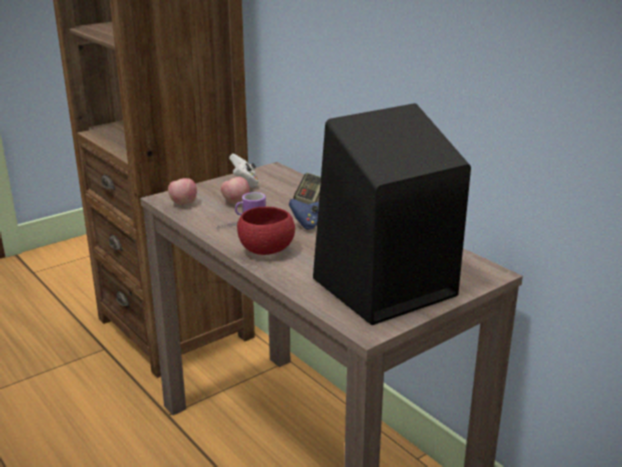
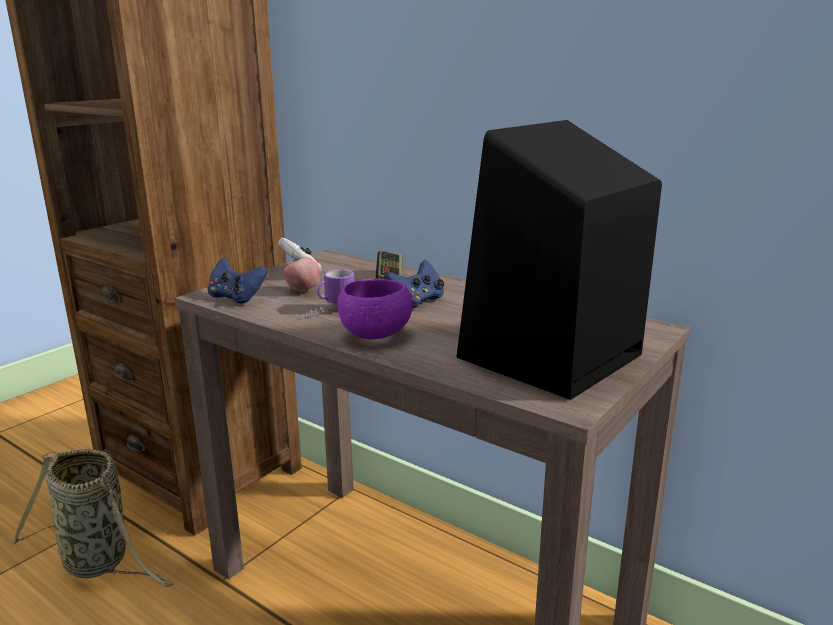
camera: 15 degrees left, 5 degrees down
apple [168,178,197,205] -> blue game controller [207,258,267,304]
red bowl [237,206,295,255] -> purple bowl [337,279,413,340]
none -> basket [10,449,174,587]

